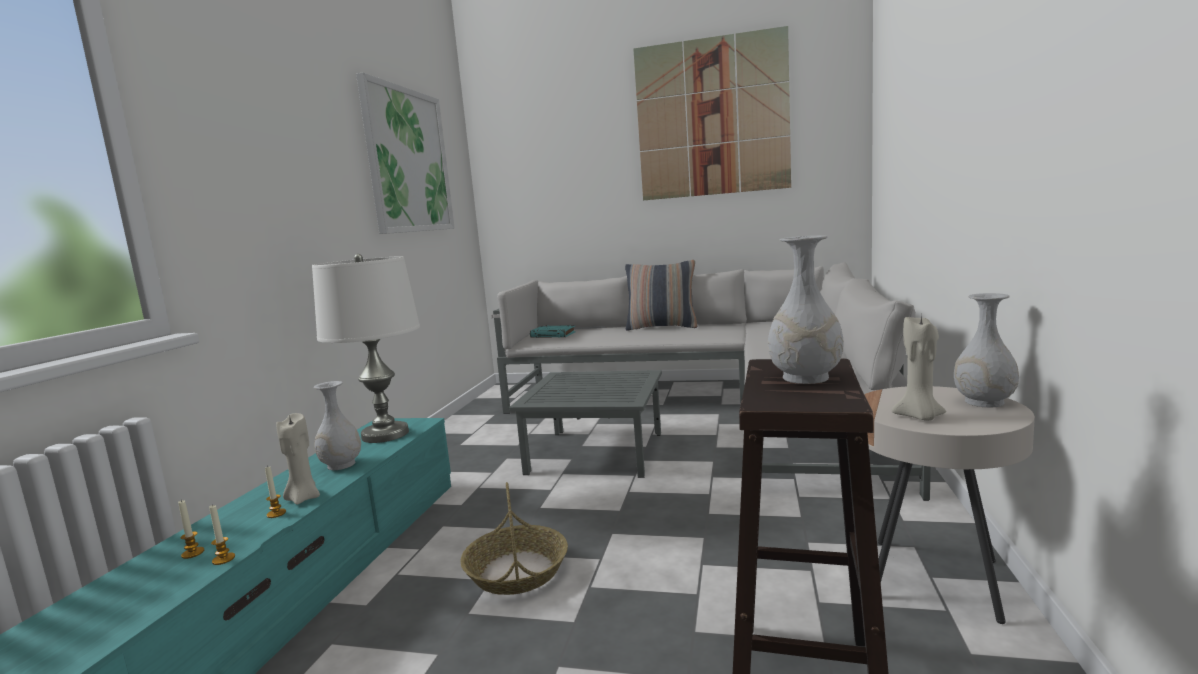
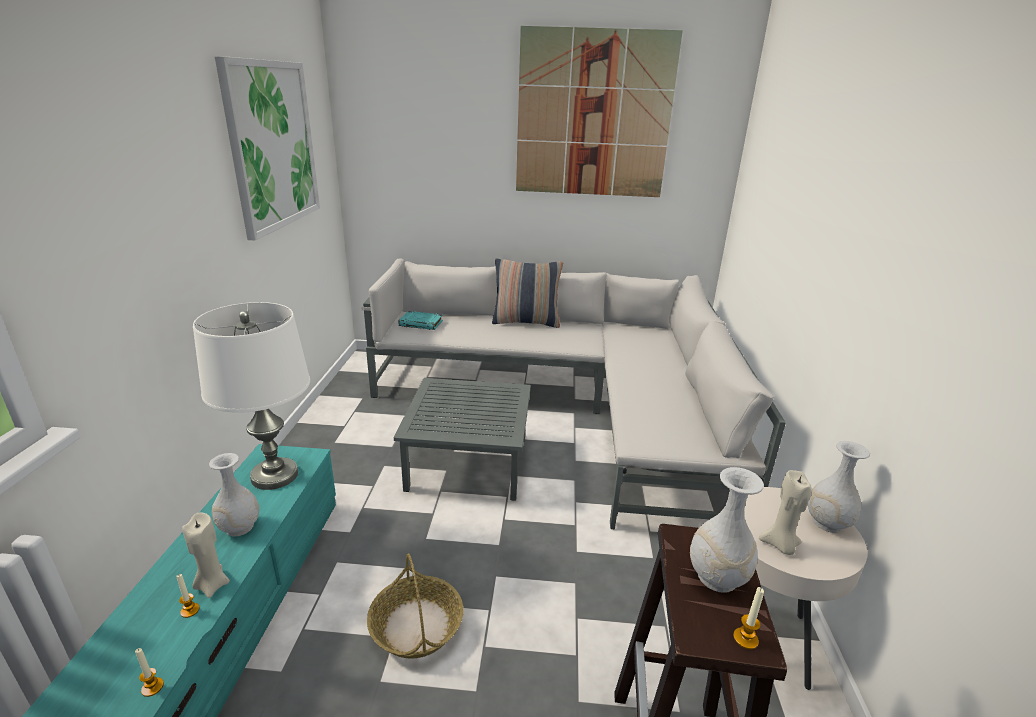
camera: 10 degrees left, 15 degrees up
candle [178,500,204,559] -> candle moved to [733,587,764,649]

